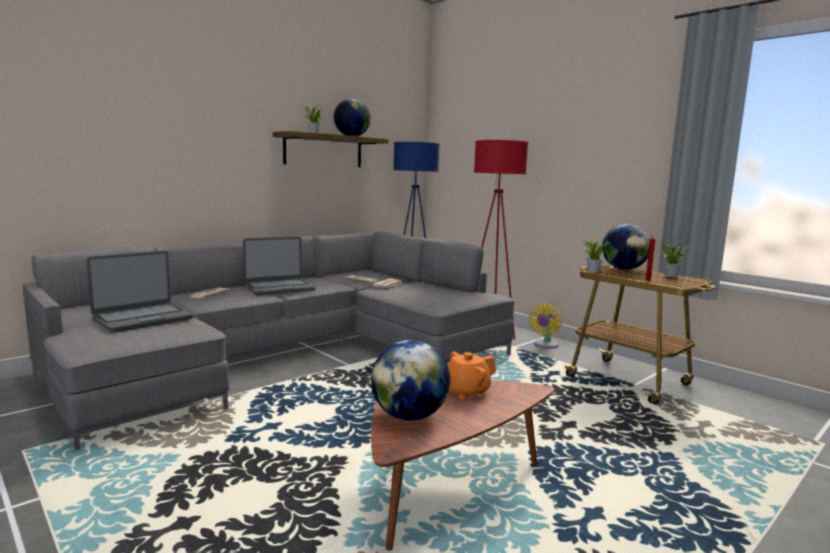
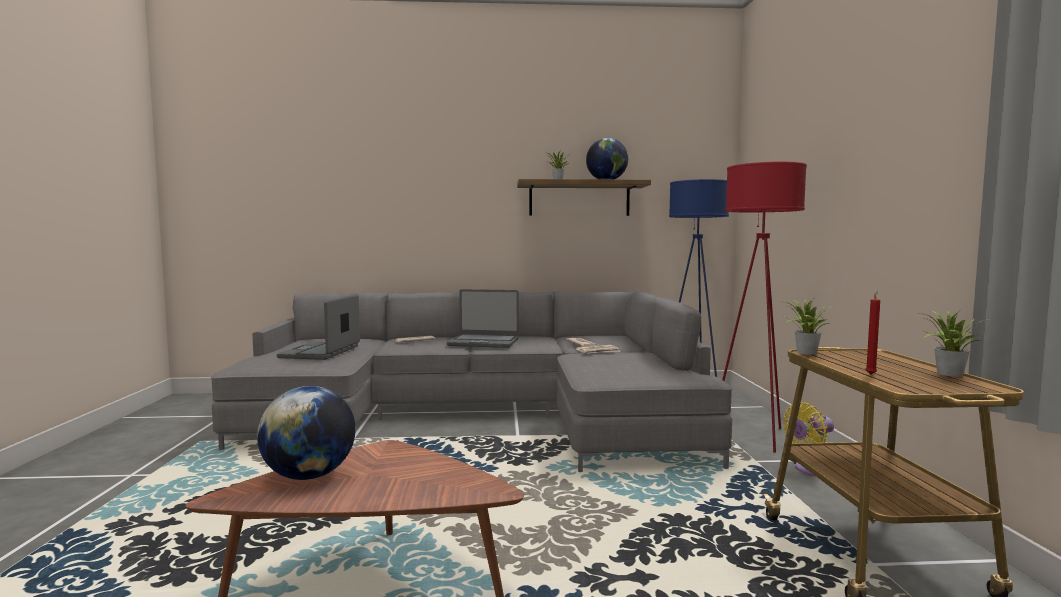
camera: 40 degrees right, 5 degrees down
laptop [86,251,193,332] -> laptop turned 105 degrees clockwise [277,294,360,360]
orange teapot [448,352,496,399] -> none
globe [602,224,650,270] -> none

